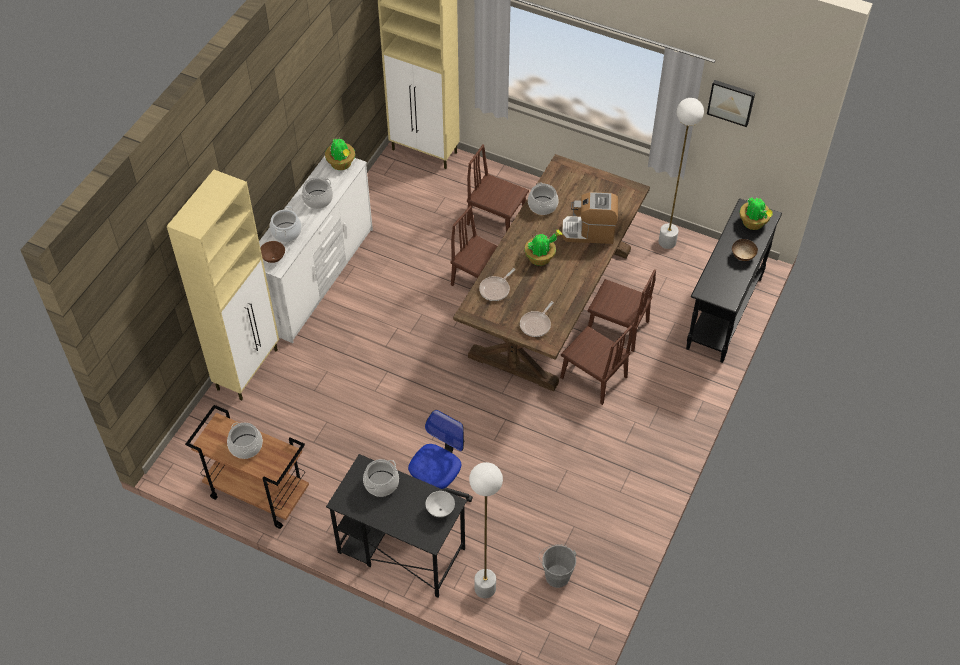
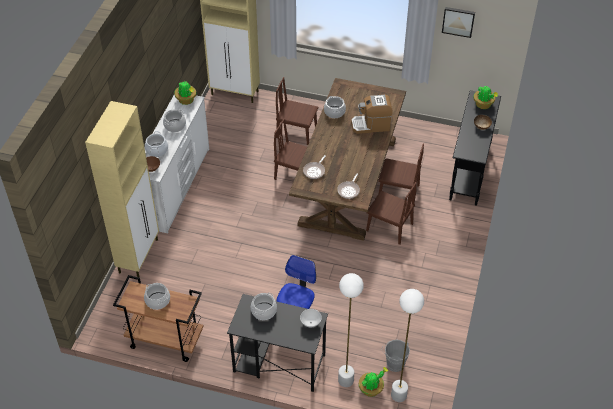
camera: 10 degrees left, 5 degrees down
potted plant [525,230,562,266] -> potted plant moved to [359,367,388,397]
white floor lamp [658,98,704,249] -> white floor lamp moved to [391,289,424,402]

